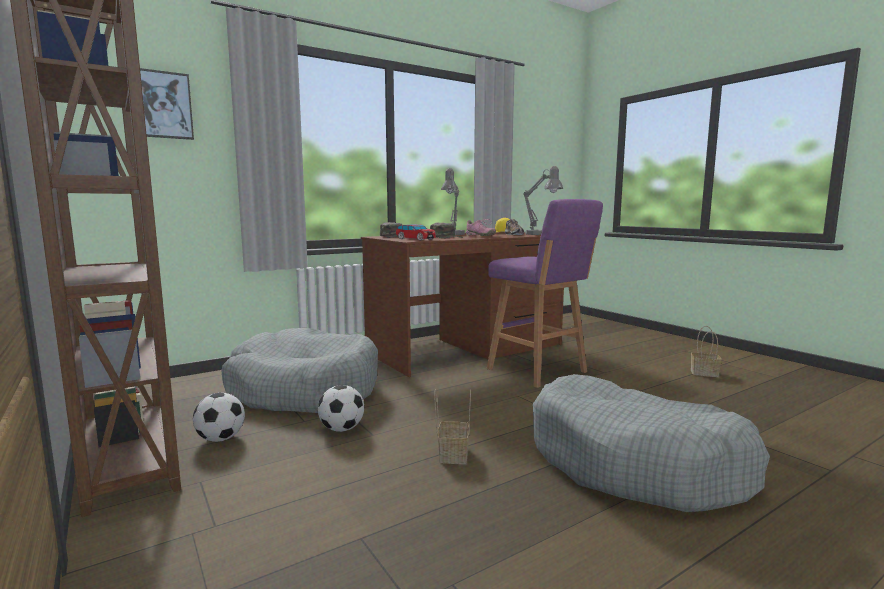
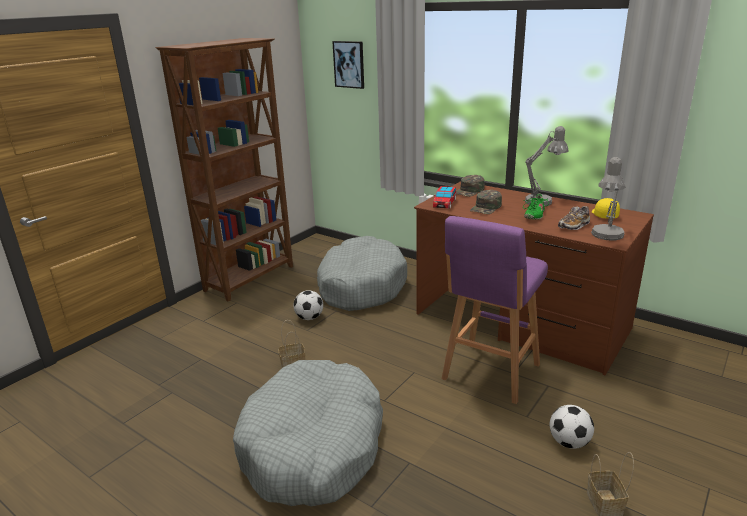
camera: 70 degrees right, 15 degrees up
football [193,393,245,442] -> football moved to [550,405,594,449]
pink shoe [466,219,496,236] -> green shoe [523,193,549,220]

